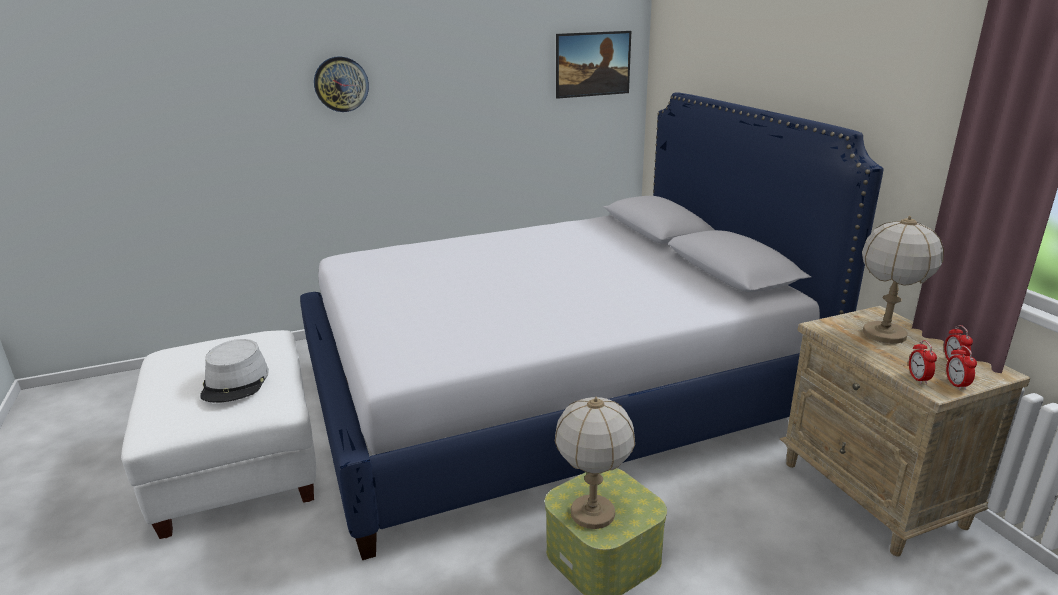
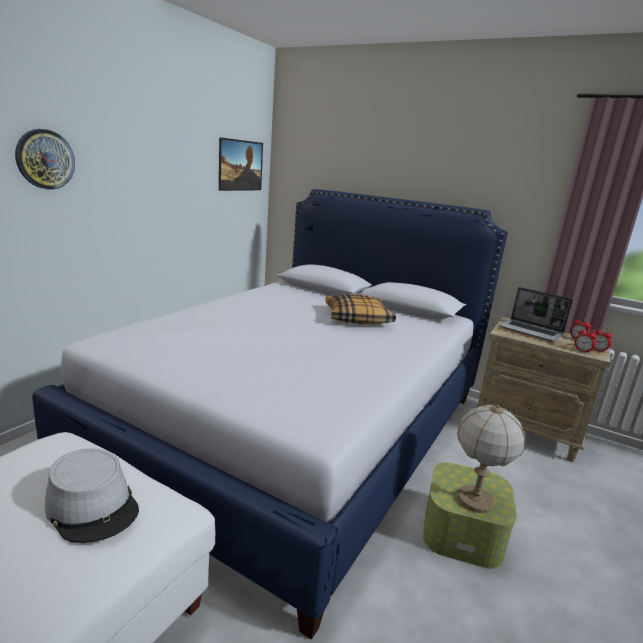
camera: 40 degrees left, 5 degrees down
table lamp [862,216,944,344] -> laptop [500,287,573,342]
none -> pillow [325,294,396,324]

